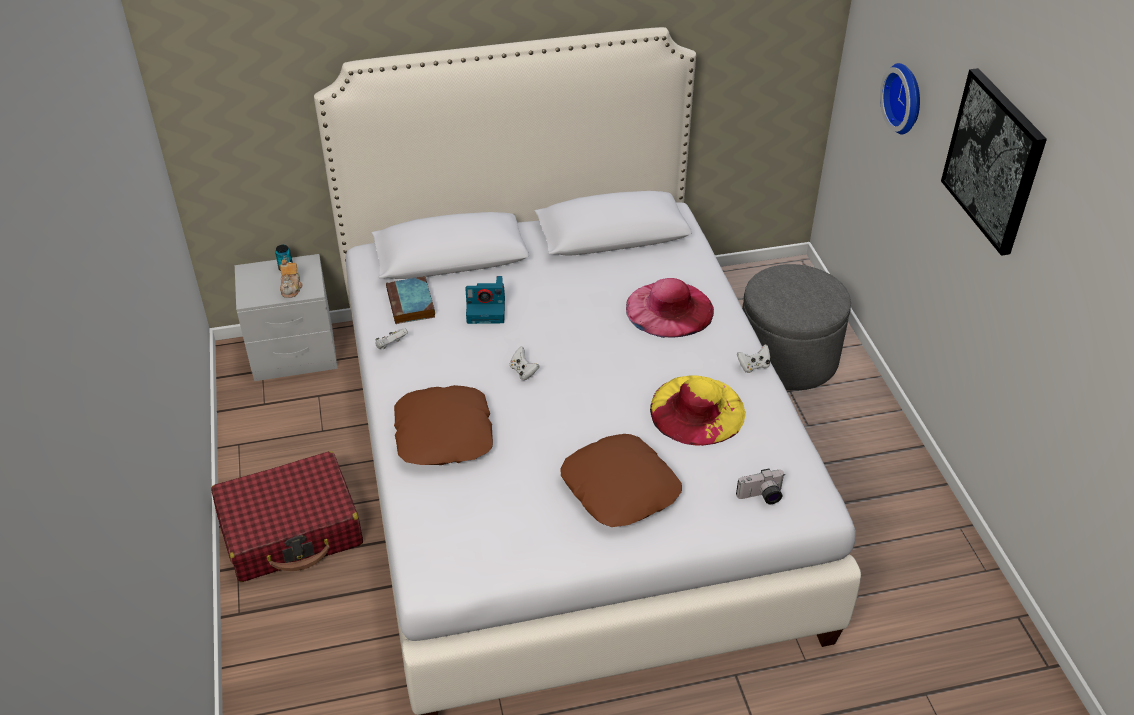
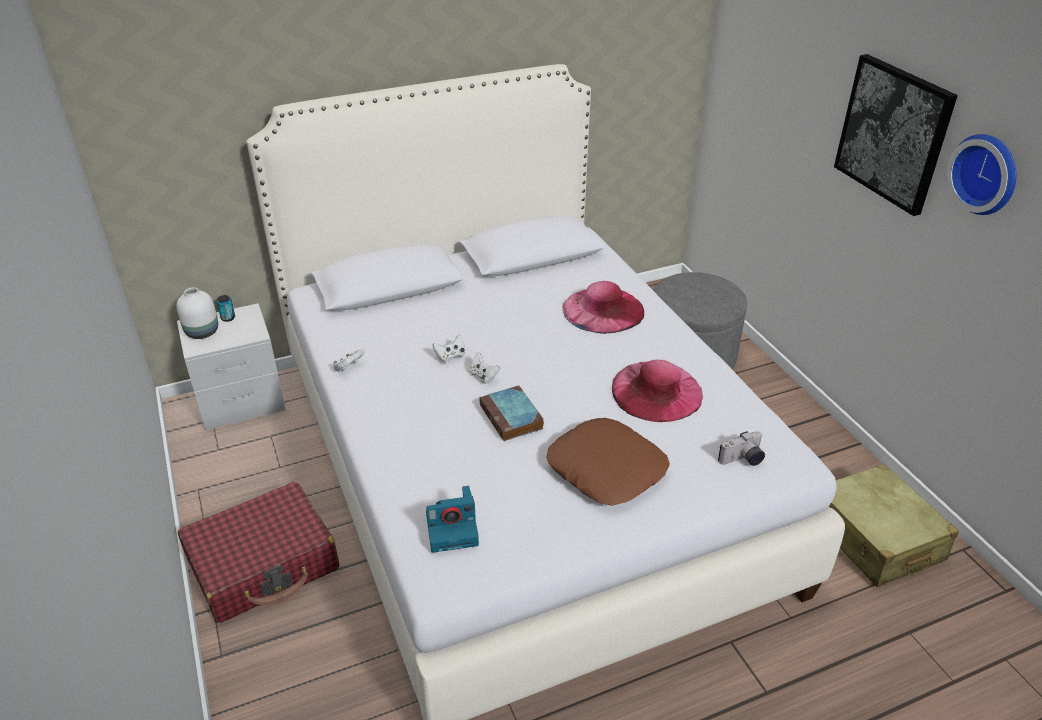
camera: 10 degrees left, 5 degrees down
teapot [280,259,303,298] -> none
book [386,276,435,324] -> book moved to [479,385,544,441]
brown pillow [394,385,493,465] -> none
camera [465,276,505,324] -> camera moved to [426,486,479,553]
yellow hat [650,375,746,446] -> pink hat [612,360,703,422]
white game controller [737,344,770,373] -> white game controller moved to [433,334,465,362]
wall clock [880,63,920,134] -> wall clock moved to [946,134,1016,215]
none -> white vase [176,287,218,339]
none -> beige suitcase [828,463,959,587]

